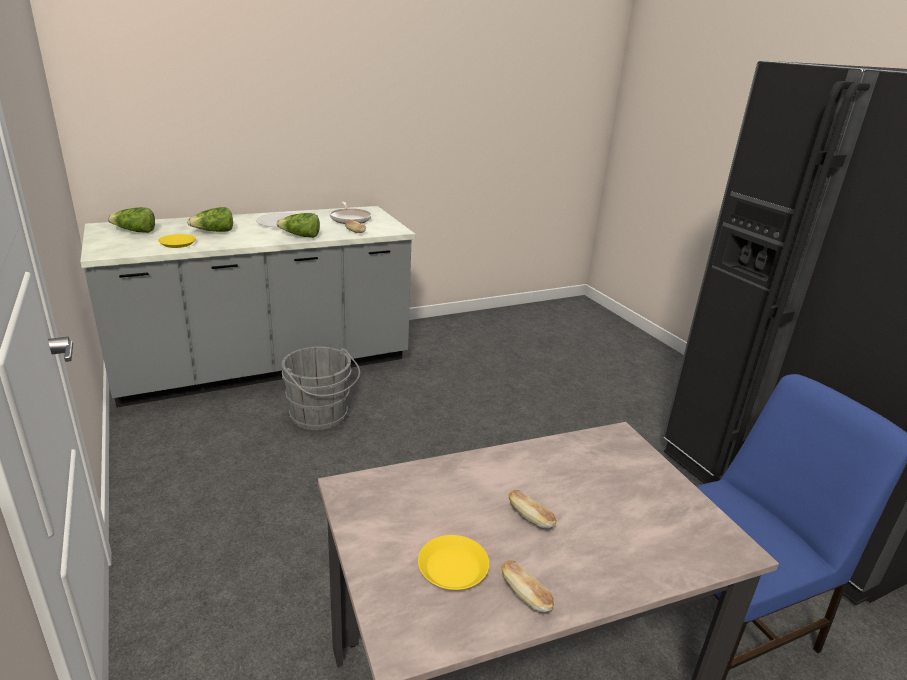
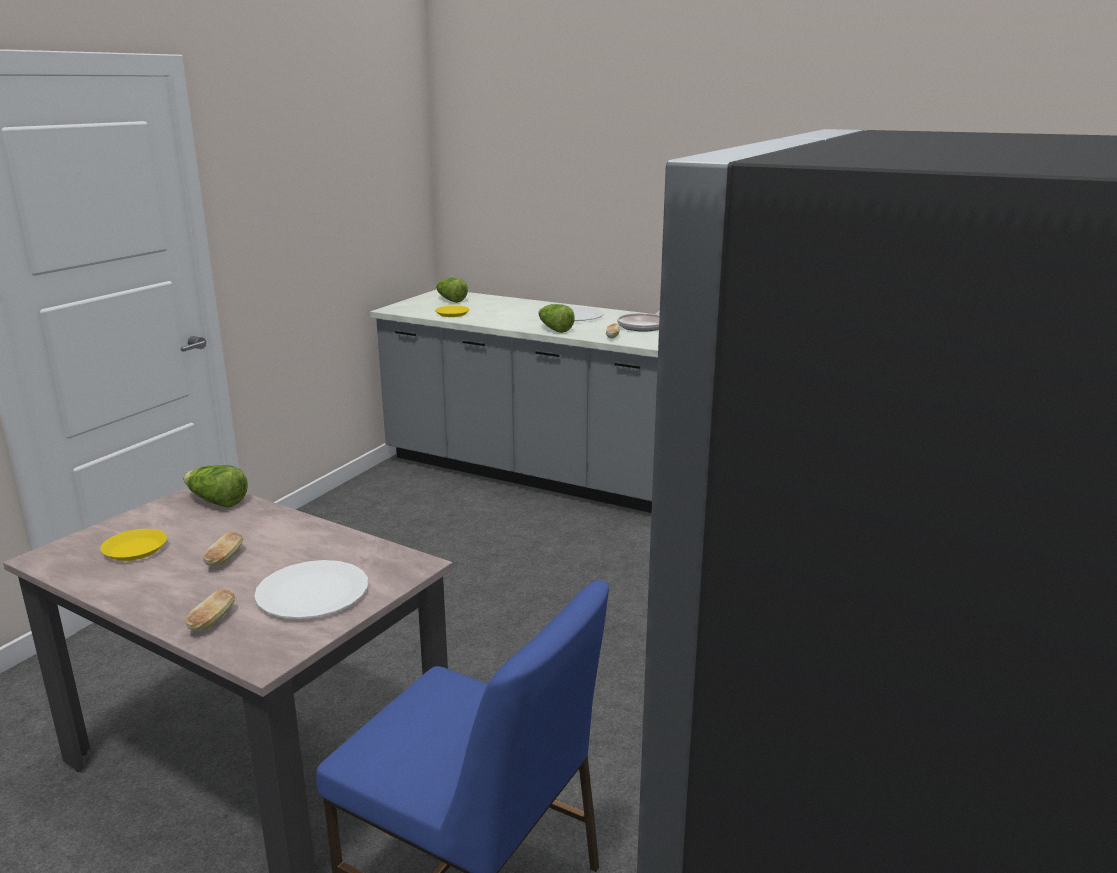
camera: 55 degrees right, 5 degrees down
lettuce [187,207,233,232] -> lettuce moved to [183,465,248,507]
grey bucket [282,346,360,430] -> none
bread [502,560,554,613] -> bread moved to [185,589,235,631]
none -> white plate [254,560,368,619]

